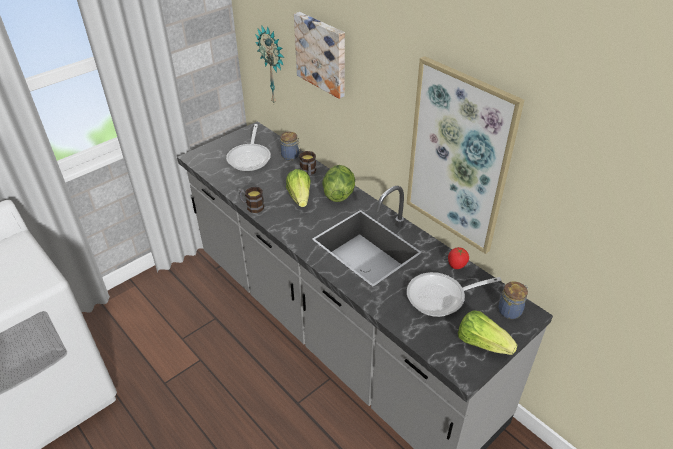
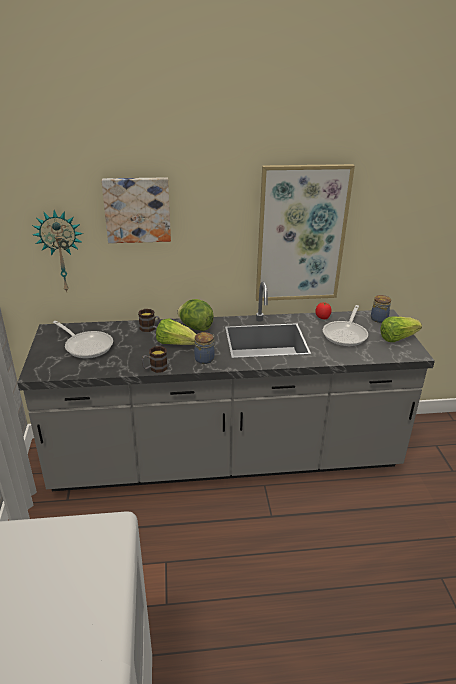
camera: 55 degrees left, 10 degrees down
jar [280,131,301,160] -> jar moved to [194,332,215,364]

